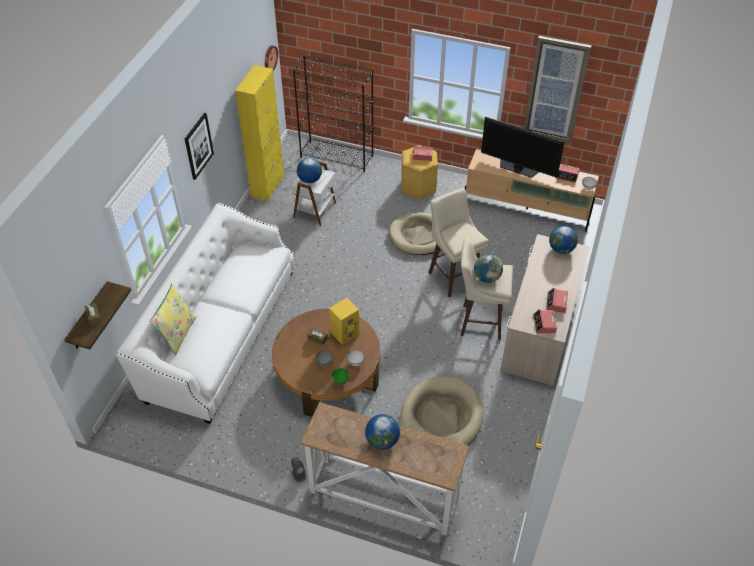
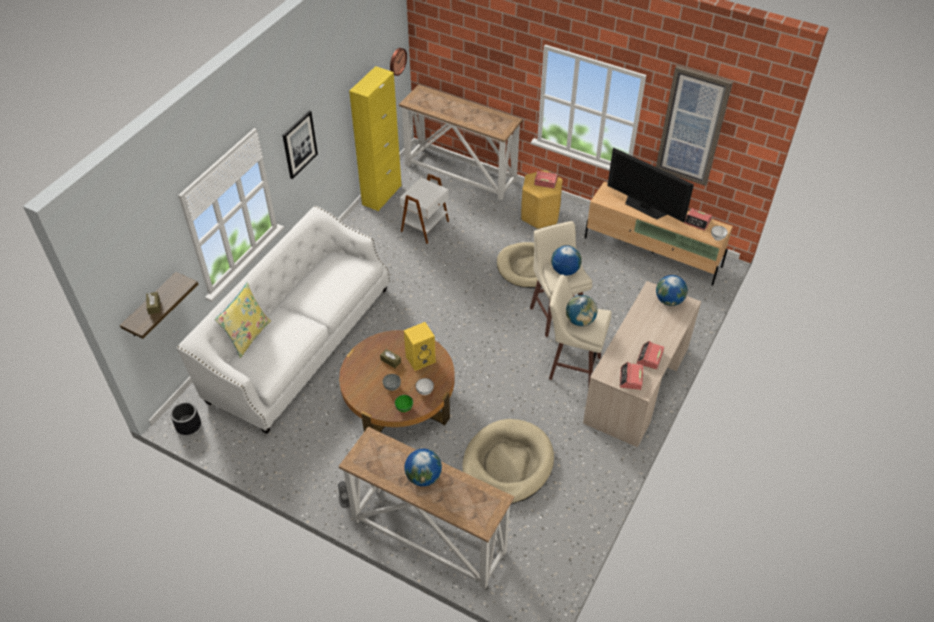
camera: 10 degrees right, 0 degrees up
black bookcase [293,55,374,173] -> console table [399,84,523,200]
globe [297,158,322,183] -> globe moved to [551,245,582,276]
none -> black planter [170,402,201,435]

